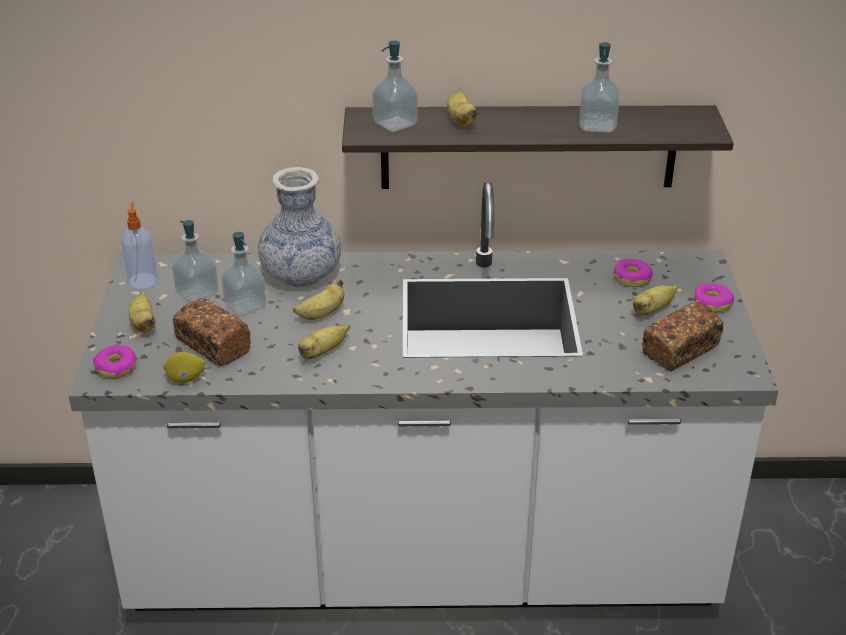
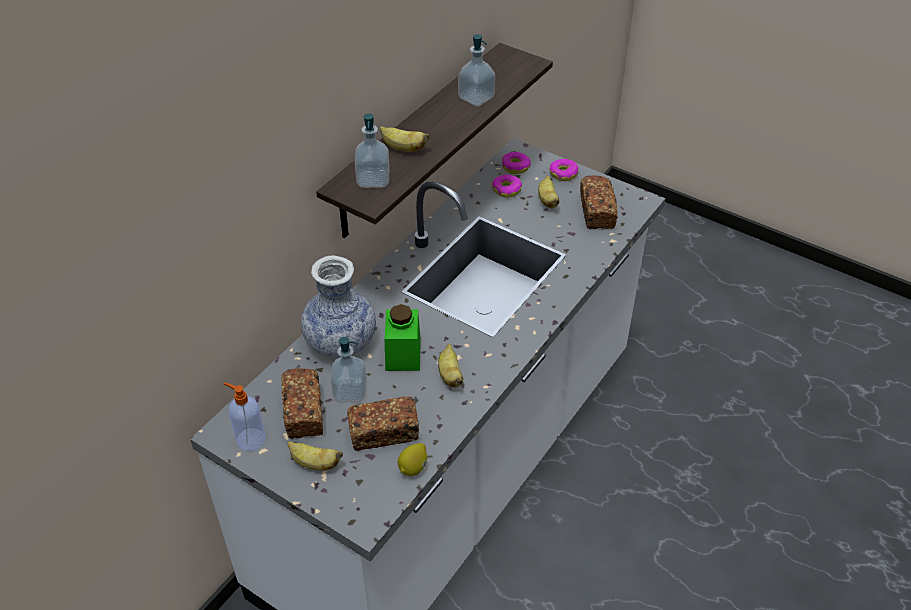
camera: 55 degrees left, 10 degrees up
donut [93,345,137,378] -> donut moved to [502,152,531,174]
soap dispenser [172,220,219,302] -> bread [281,368,323,439]
banana [293,279,344,320] -> green jar [385,304,421,371]

